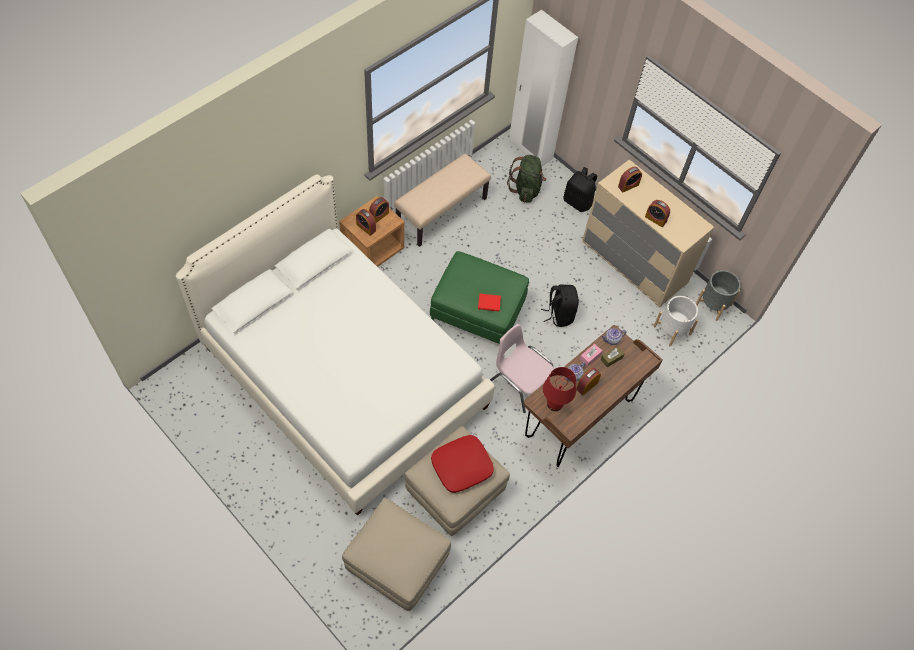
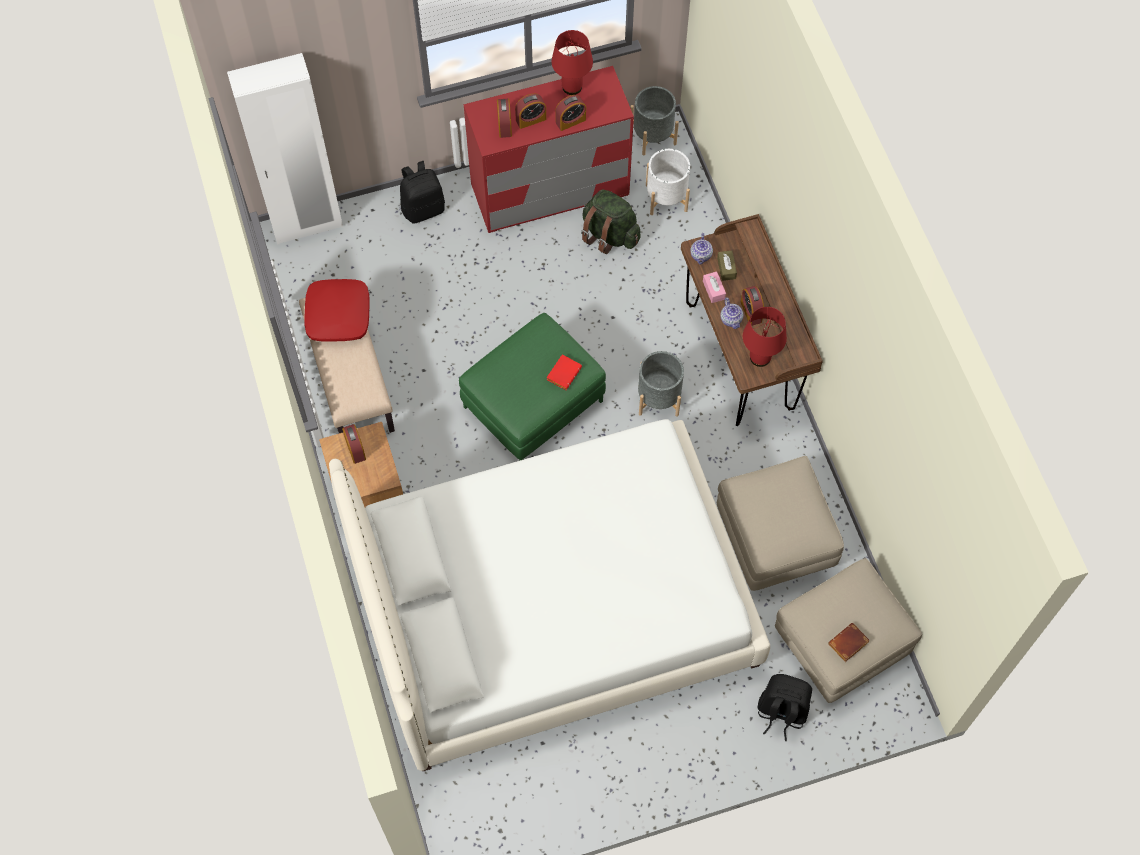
camera: 60 degrees left, 5 degrees up
alarm clock [356,209,376,236] -> alarm clock moved to [515,94,546,129]
red pillow [431,435,494,493] -> red pillow moved to [304,279,370,342]
pink chair [490,324,554,413] -> grey planter [638,351,684,417]
green backpack [507,155,546,203] -> green backpack moved to [581,189,640,254]
black backpack [541,284,579,327] -> black backpack moved to [758,674,812,741]
beige dresser [582,159,714,308] -> red dresser [464,66,634,233]
none -> red table lamp [551,30,593,95]
none -> brown book [828,623,870,662]

